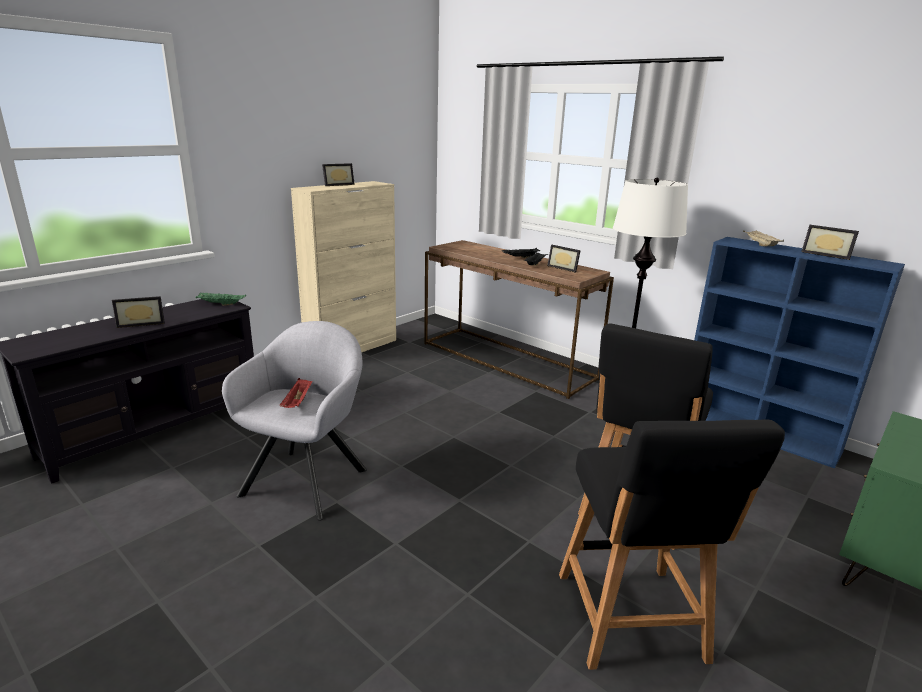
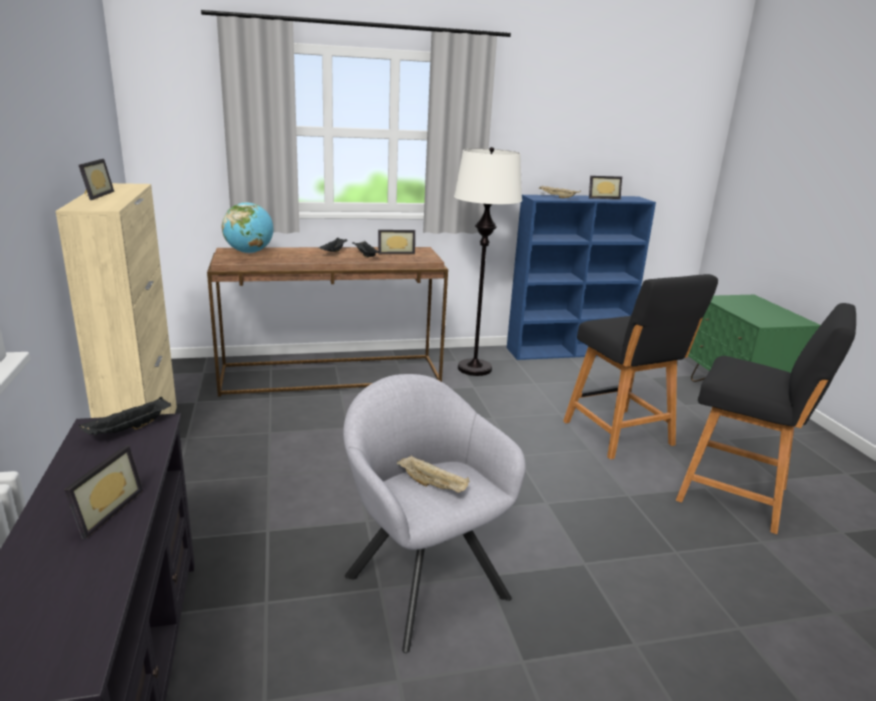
camera: 55 degrees left, 0 degrees up
green tray [195,292,246,306] -> black tray [79,397,171,435]
red tray [280,378,312,408] -> beige tray [397,455,470,493]
none -> globe [222,202,273,253]

